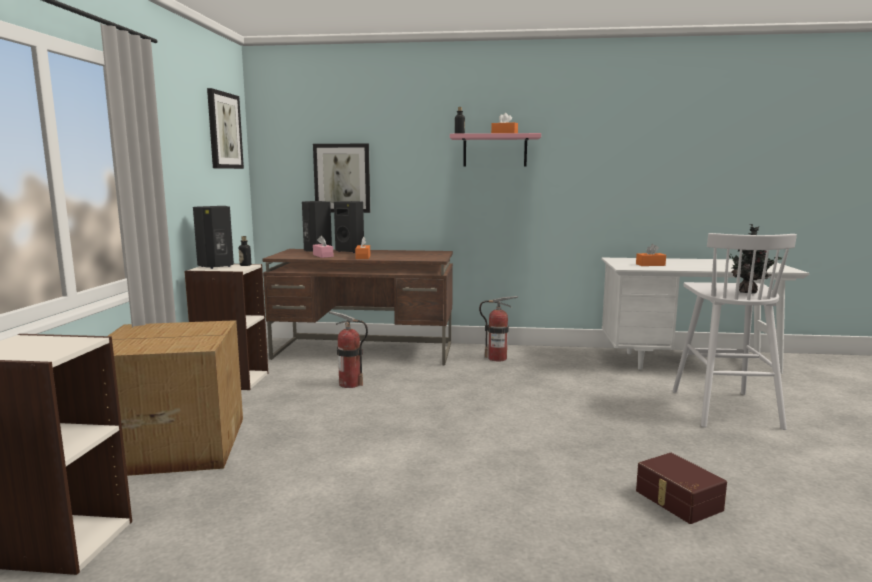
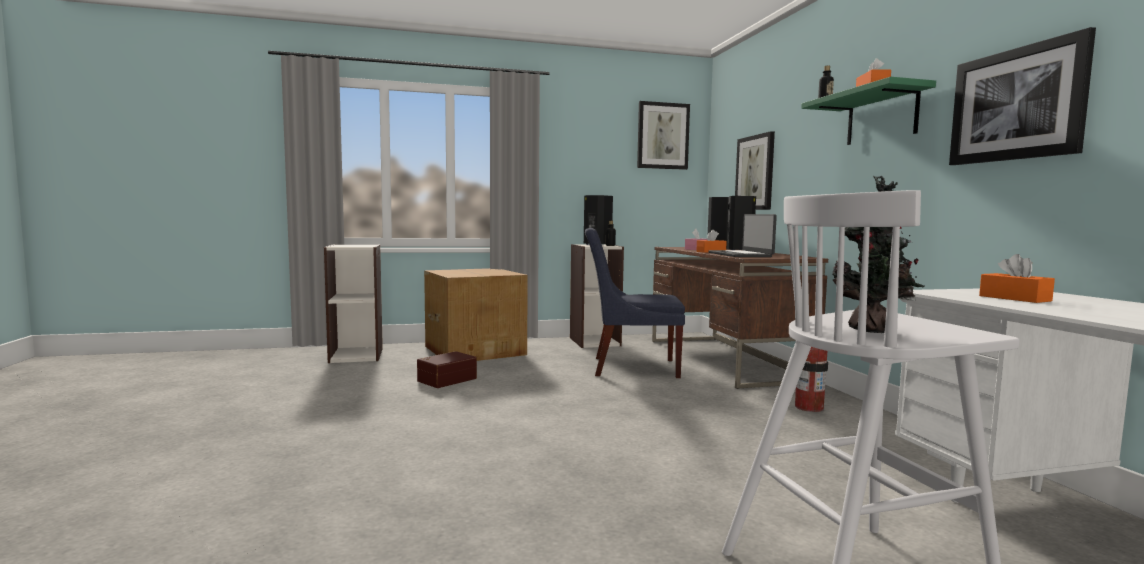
camera: 70 degrees right, 5 degrees down
fire extinguisher [329,311,368,388] -> blue chair [585,228,685,378]
pink shelf [450,133,541,167] -> green shelf [801,77,936,145]
brown storage box [636,453,727,524] -> brown storage box moved to [417,351,477,388]
none -> laptop [709,214,777,257]
none -> picture [949,27,1096,165]

